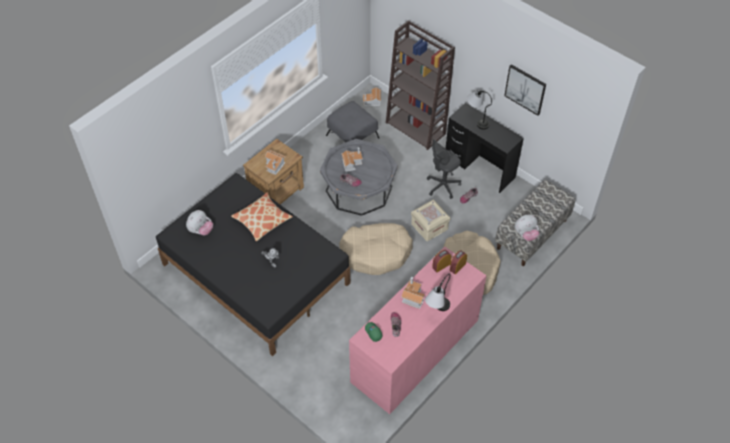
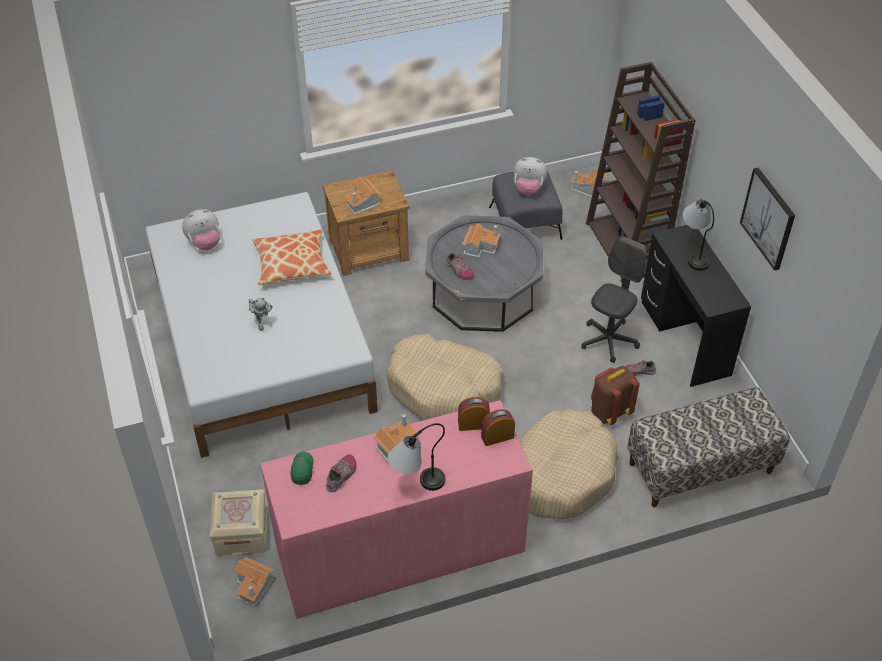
camera: 30 degrees right, 5 degrees down
black bed [156,173,350,356] -> white bed [145,192,378,458]
beige storage box [411,200,450,241] -> beige storage box moved to [210,489,267,556]
grey office chair [427,139,461,199] -> grey office chair turned 135 degrees clockwise [581,236,646,363]
plush toy [515,215,540,241] -> plush toy moved to [514,157,547,196]
none -> toy house [235,557,274,607]
none -> brown backpack [591,366,640,425]

